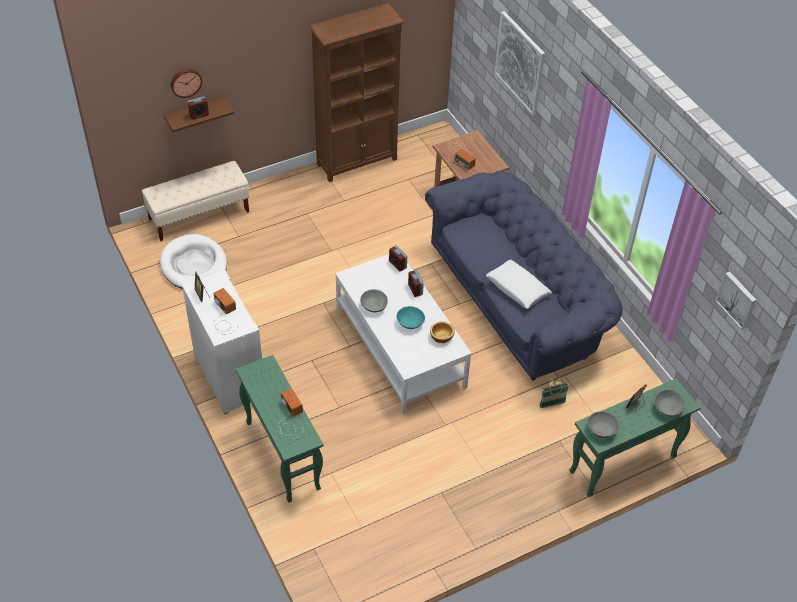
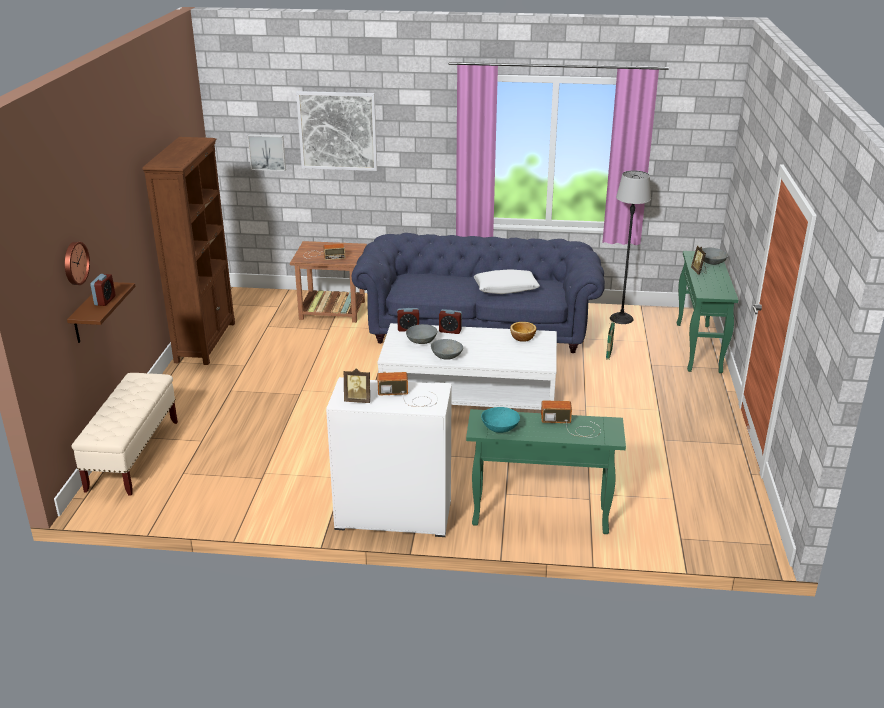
camera: 55 degrees left, 20 degrees down
white dog bed [160,234,227,289] -> none
turquoise bowl [397,306,425,329] -> turquoise bowl moved to [481,407,520,433]
grey bowl [588,411,619,438] -> grey bowl moved to [406,324,437,344]
picture [716,271,756,329] -> picture moved to [248,134,286,171]
none -> floor lamp [610,170,651,324]

